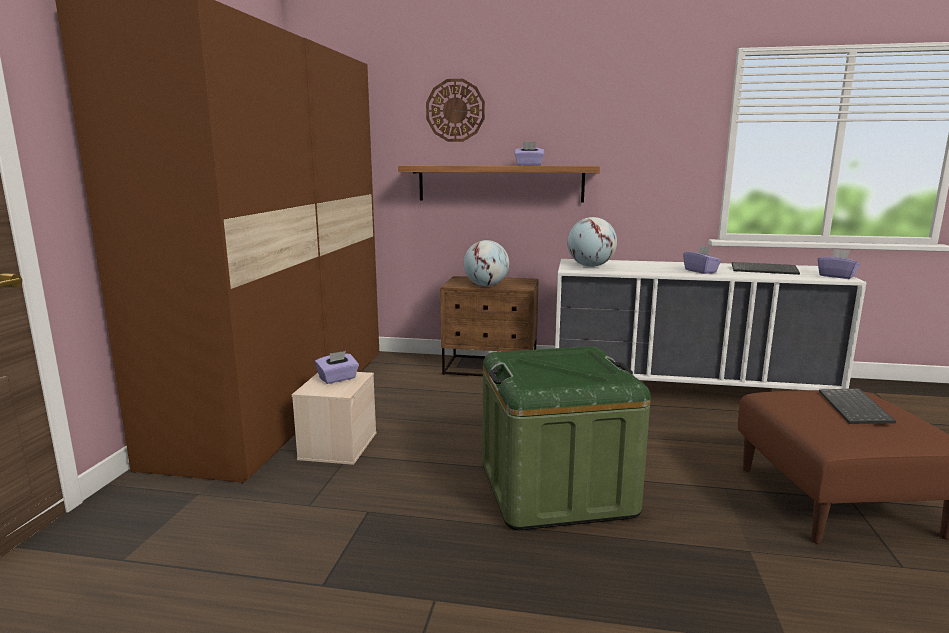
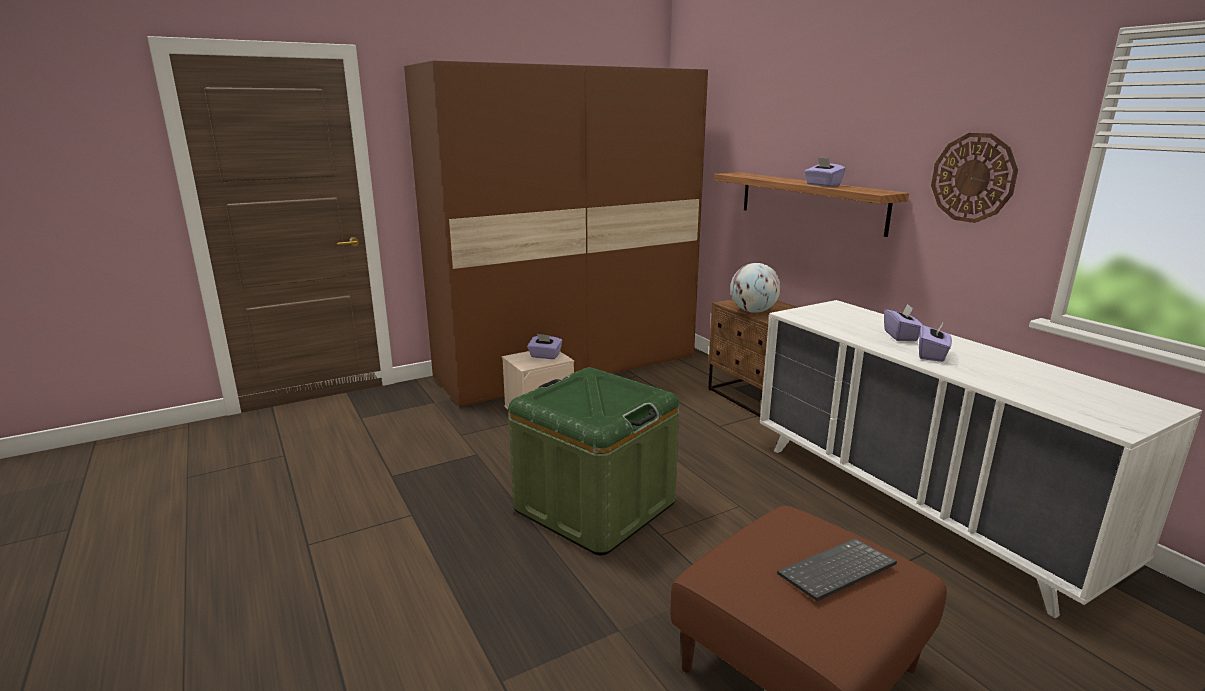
camera: 50 degrees right, 5 degrees up
wall clock [426,79,485,142] -> wall clock moved to [931,133,1018,223]
globe [567,217,617,267] -> none
keyboard [732,262,800,275] -> none
purple tissue box [818,249,860,279] -> purple tissue box moved to [884,304,923,341]

